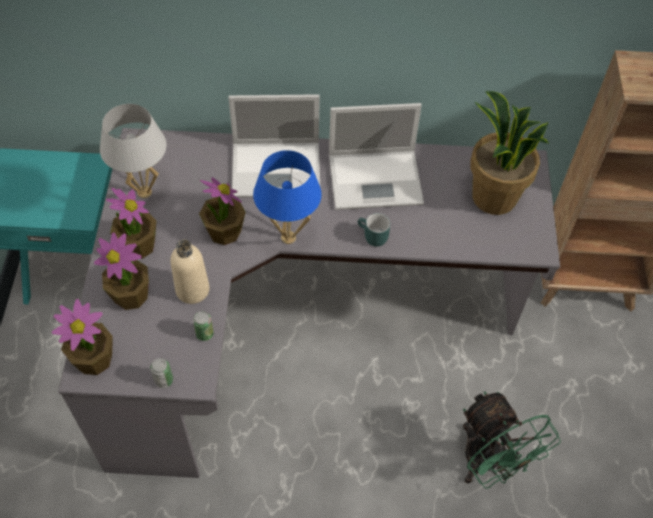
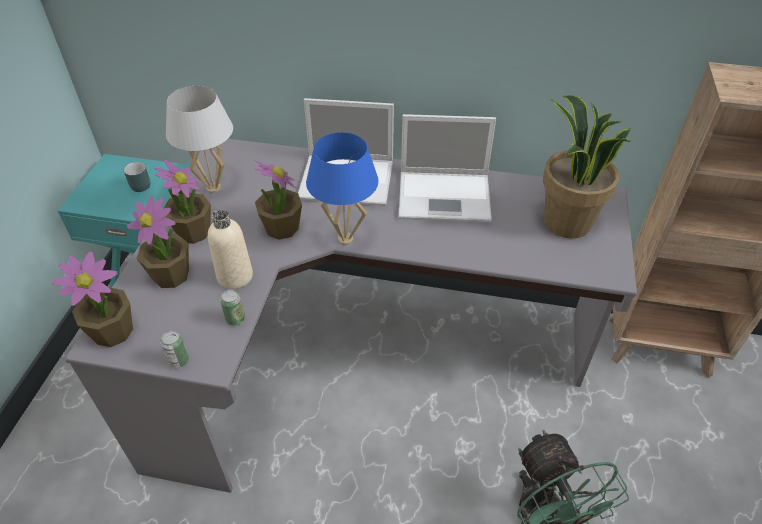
camera: 10 degrees right, 10 degrees down
turquoise mug [358,213,390,247] -> turquoise mug moved to [124,162,150,192]

